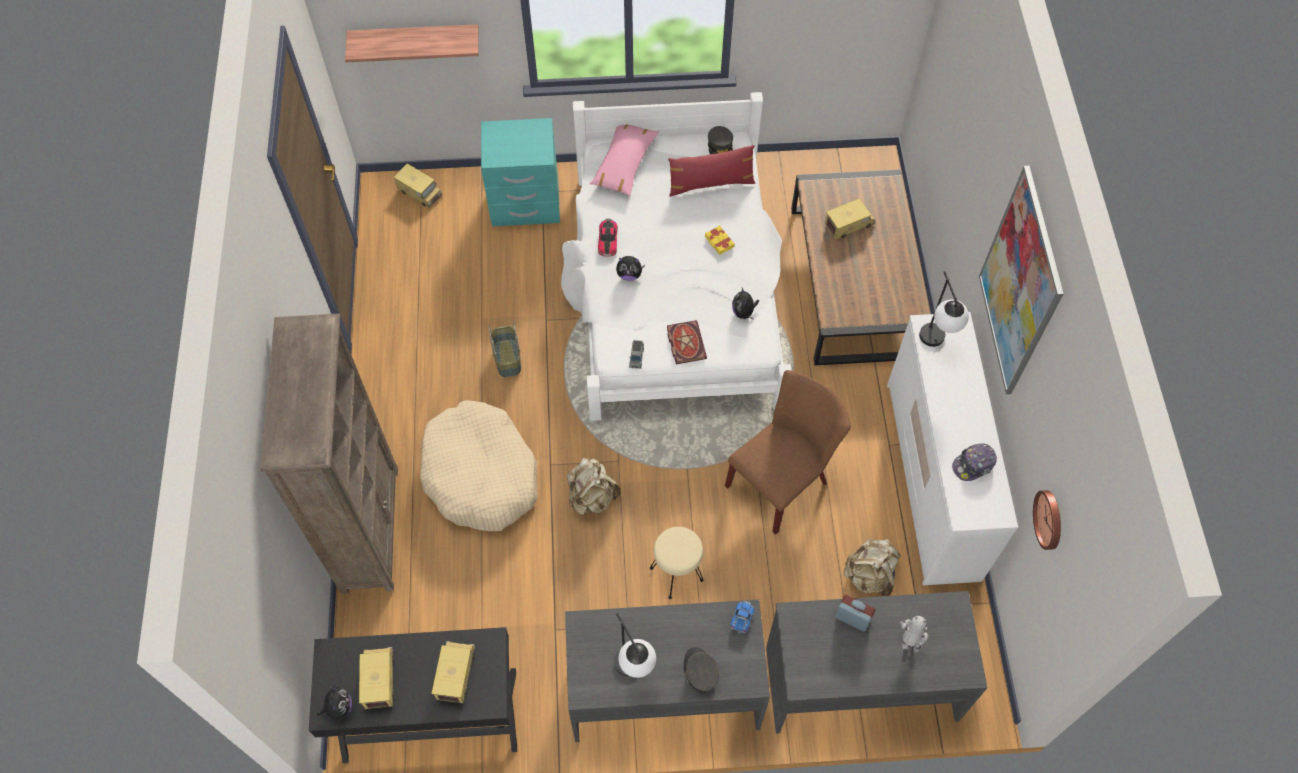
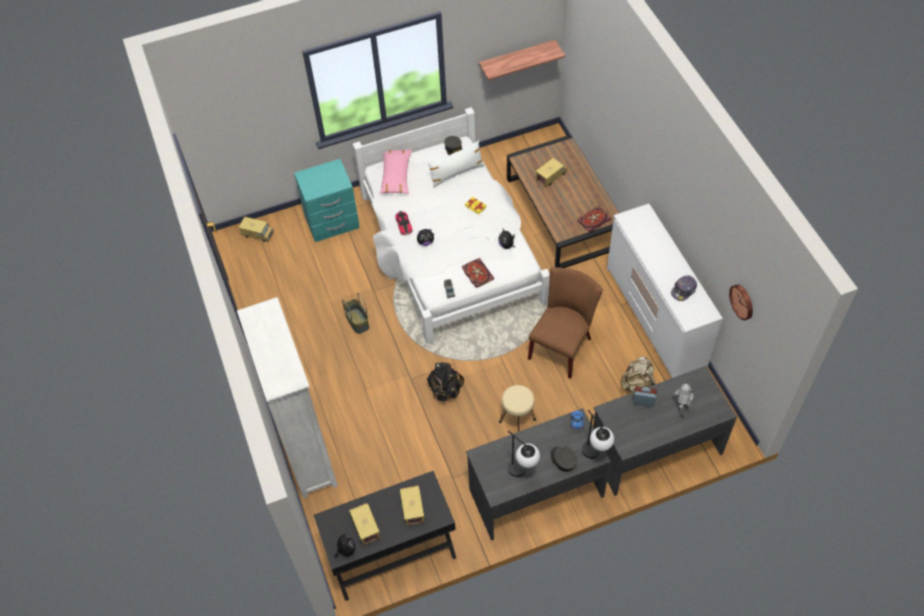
camera: 15 degrees left, 5 degrees down
brown bookcase [260,314,398,594] -> white bookcase [237,297,338,499]
shelf [345,24,478,62] -> shelf moved to [479,40,565,80]
beige dog bed [420,400,538,531] -> none
beige backpack [567,458,621,515] -> black backpack [427,362,464,401]
red pillow [668,145,755,197] -> white pillow [428,140,485,188]
table lamp [919,271,969,347] -> table lamp moved to [582,410,614,459]
picture [979,166,1064,394] -> none
none -> book [577,206,611,233]

